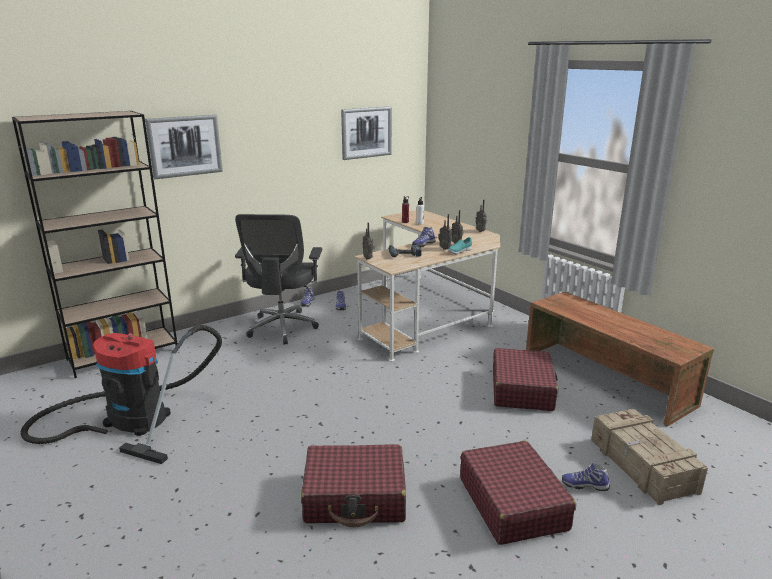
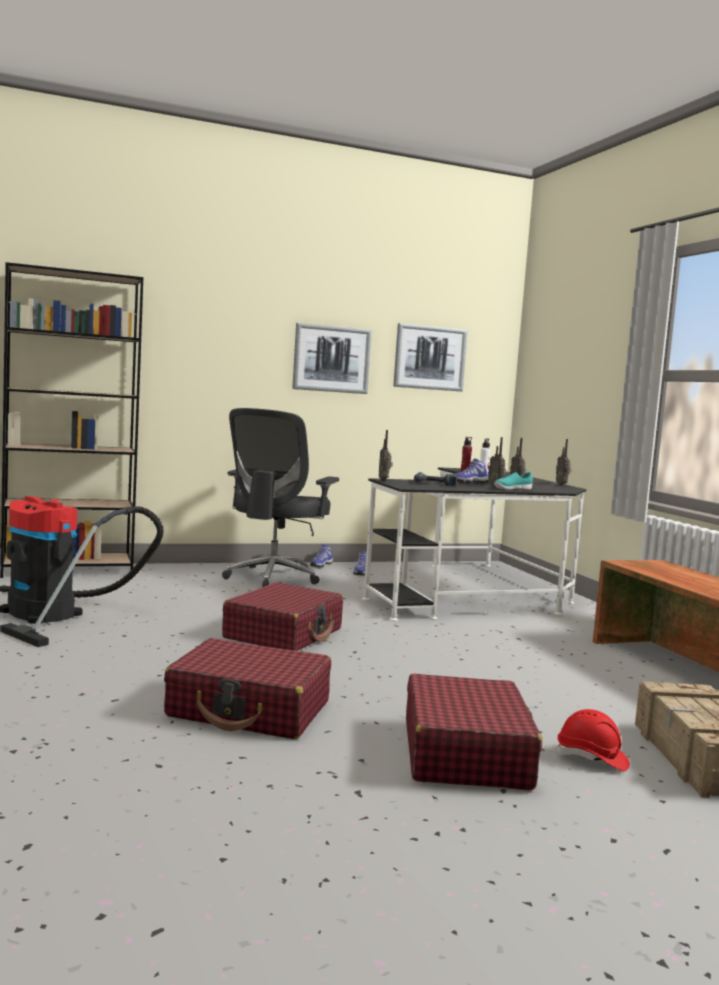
camera: 15 degrees right, 15 degrees down
picture [145,115,223,179] -> picture moved to [292,323,372,394]
beige desk [354,210,500,362] -> black desk [362,467,586,621]
red suitcase [493,348,558,411] -> red suitcase moved to [222,582,343,651]
shoe [562,463,610,491] -> red hard hat [555,709,630,771]

